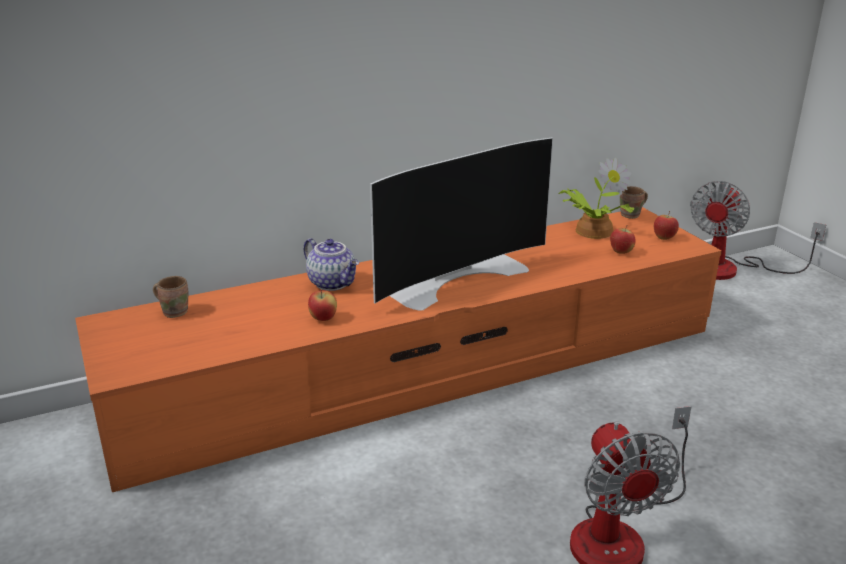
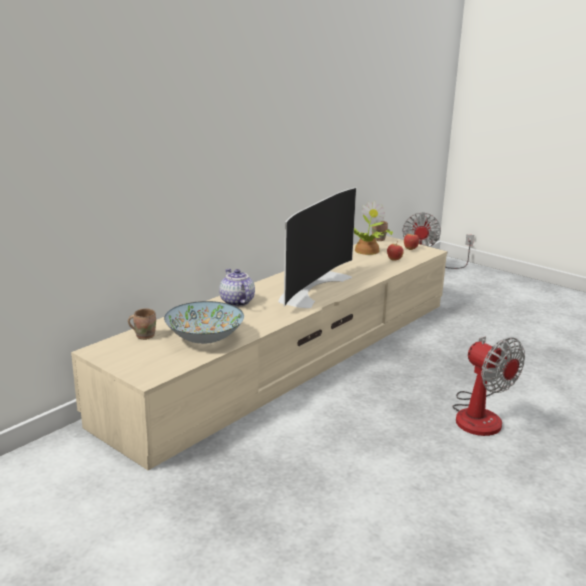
camera: 25 degrees left, 5 degrees down
orange tv stand [75,207,722,492] -> beige tv stand [71,236,447,470]
teapot [304,238,359,291] -> teapot turned 135 degrees counterclockwise [219,269,255,307]
apple [308,290,337,321] -> none
none -> bowl [164,301,244,344]

